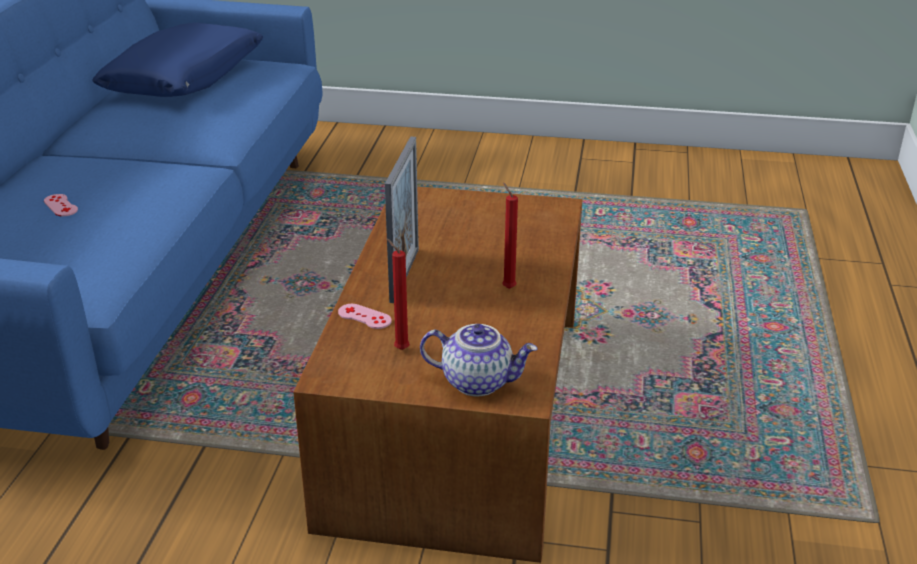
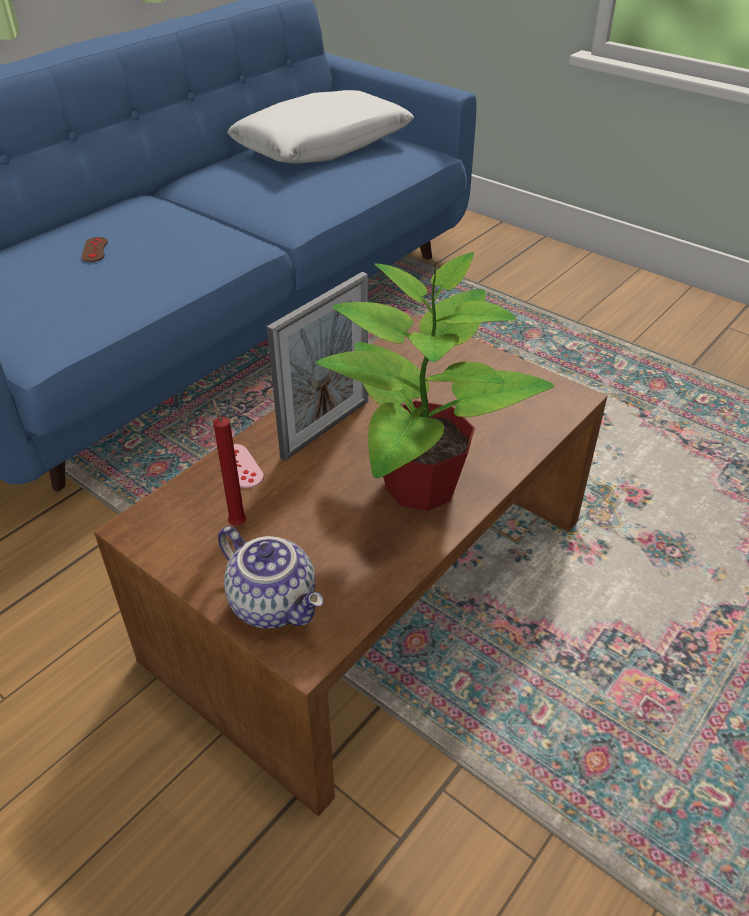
camera: 30 degrees right, 10 degrees up
pink game controller [44,194,78,216] -> brown game controller [81,237,108,262]
blue pillow [92,23,264,97] -> white pillow [227,90,414,163]
red candle [502,183,518,289] -> potted plant [316,252,554,511]

